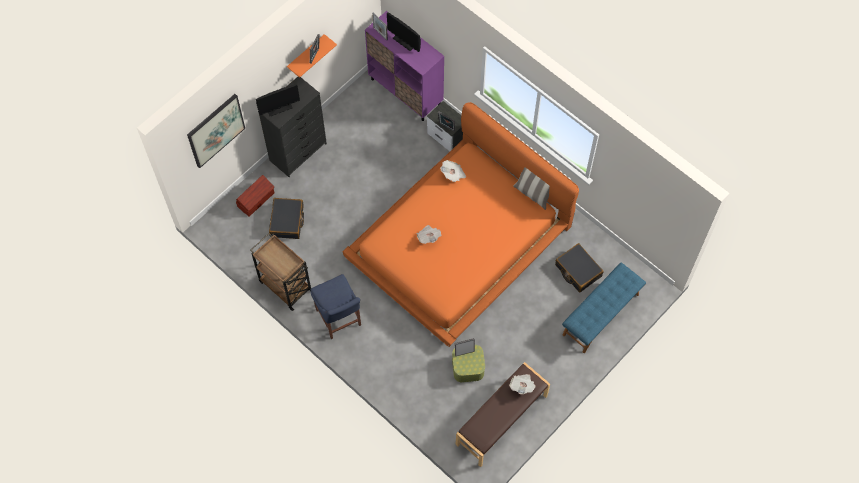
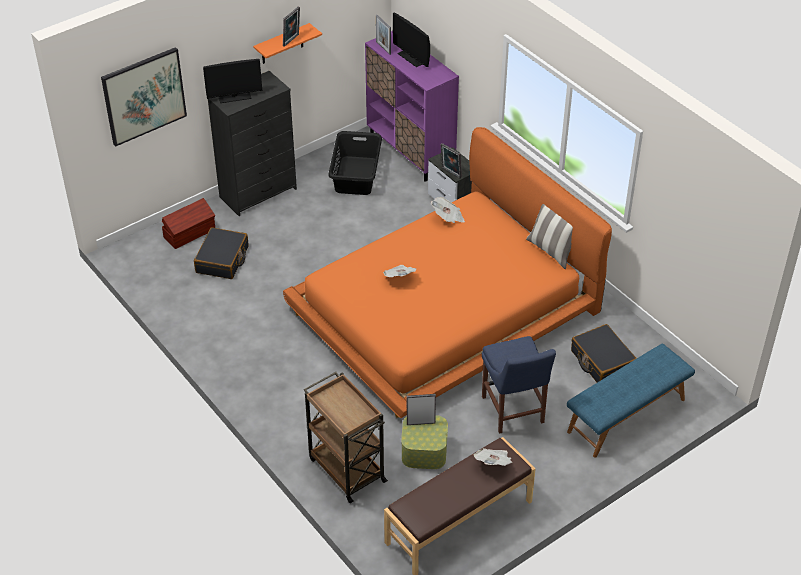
camera: 10 degrees right, 20 degrees down
brown cart [250,233,311,311] -> brown cart moved to [304,372,388,503]
blue chair [310,274,361,339] -> blue chair moved to [482,336,556,434]
none -> black laundry basket [328,131,382,195]

